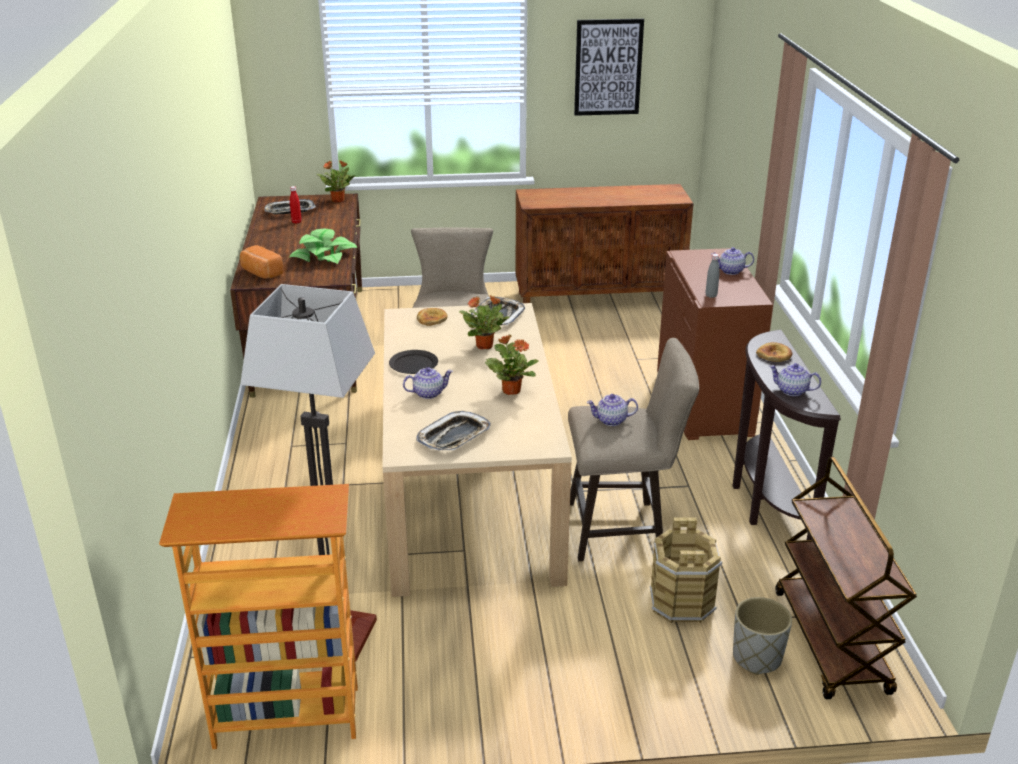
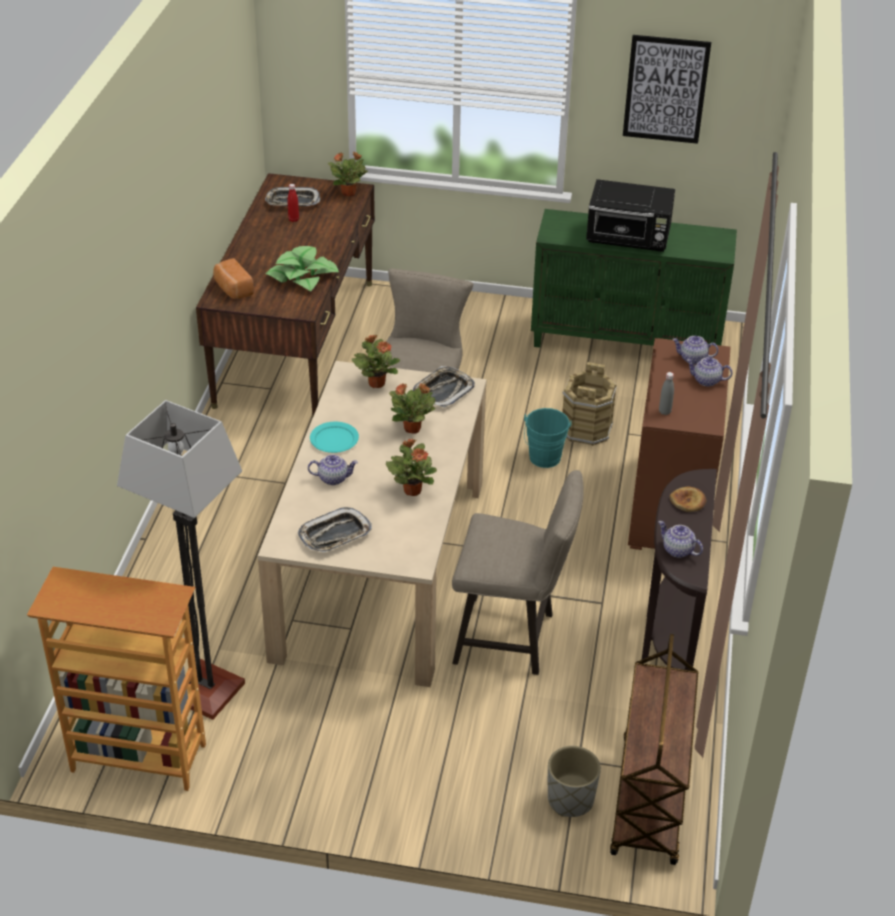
camera: 15 degrees right, 10 degrees up
black plate [389,350,438,374] -> turquoise plate [310,422,359,453]
bread [417,308,448,326] -> potted plant [352,334,400,388]
brown cabinet [516,184,694,303] -> green cabinet [531,209,737,348]
teapot [587,394,638,426] -> teapot moved to [672,336,718,364]
brown bucket [650,517,723,623] -> brown bucket moved to [562,362,617,446]
none -> turquoise bucket [524,408,572,468]
none -> black microwave [586,179,675,252]

